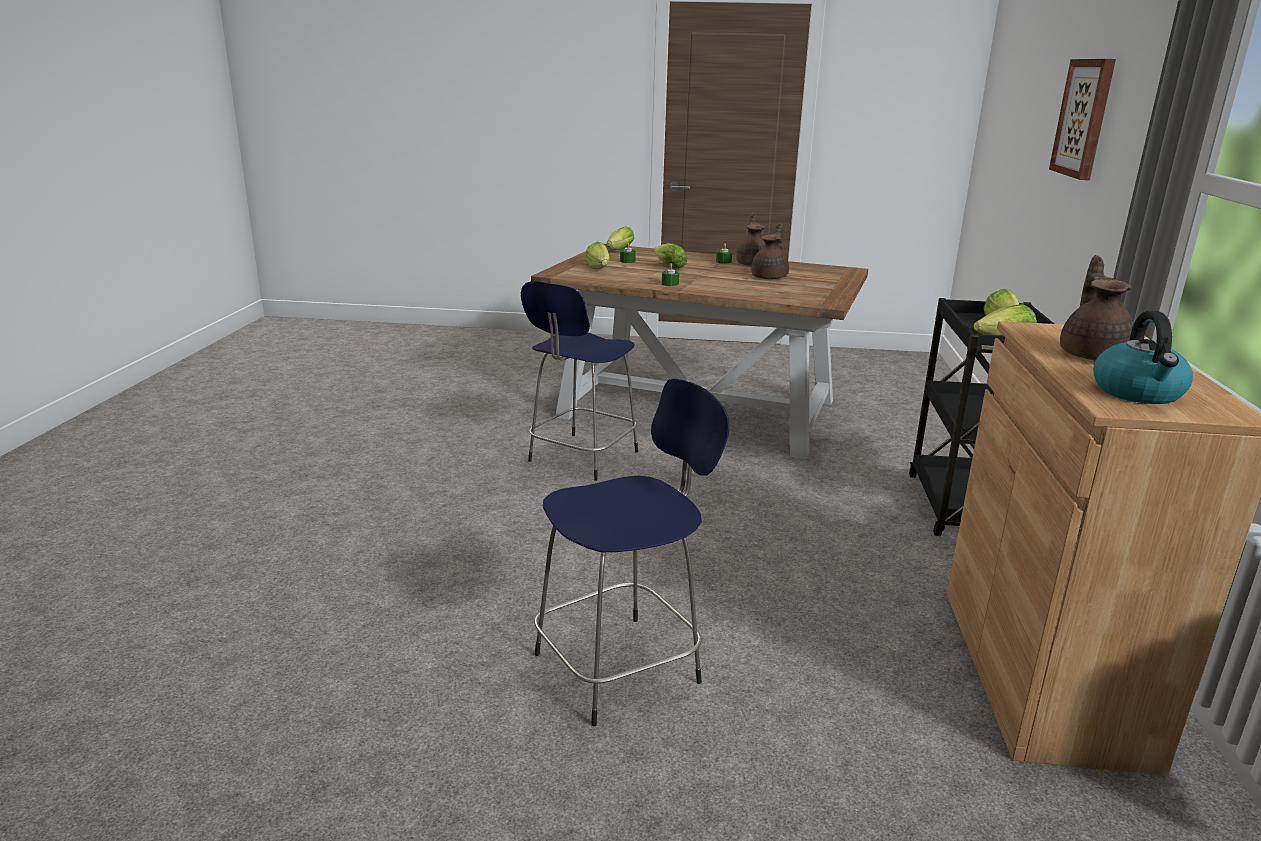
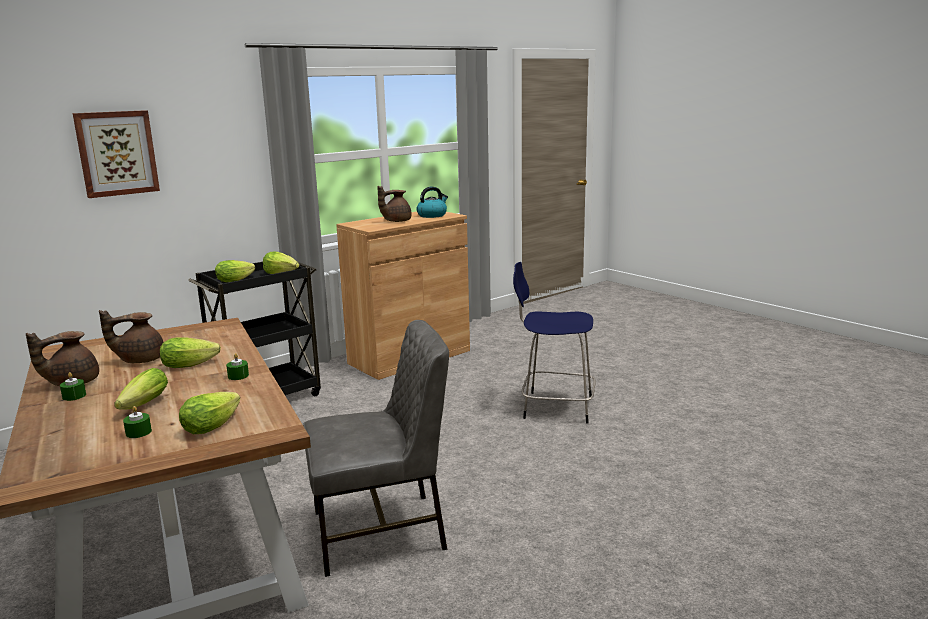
camera: 135 degrees left, 5 degrees down
blue stool [521,281,638,481] -> grey chair [303,320,449,577]
lettuce [606,226,634,250] -> lettuce moved to [160,337,221,368]

